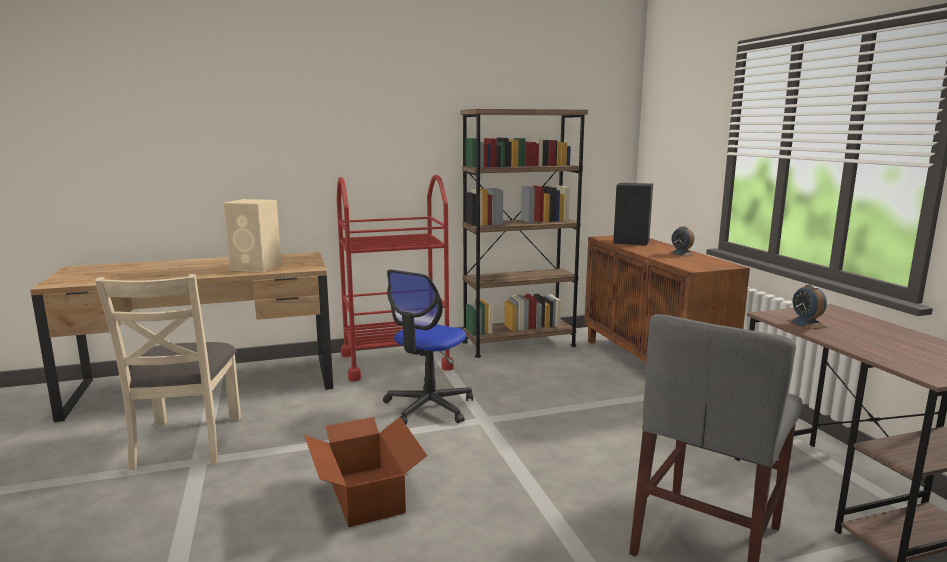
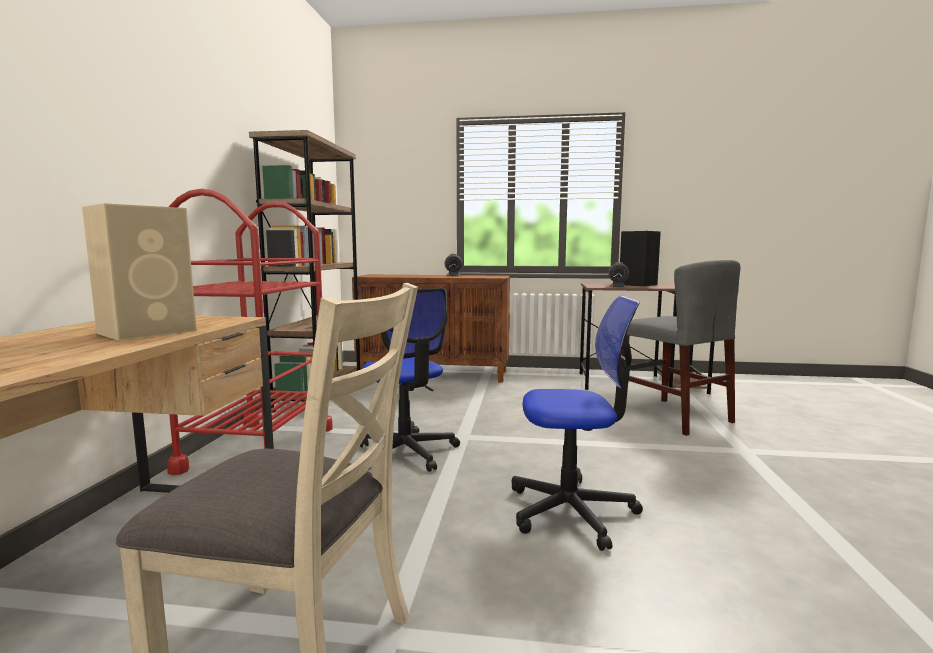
camera: 65 degrees left, 5 degrees down
cardboard box [304,417,427,527] -> office chair [512,296,643,551]
black speaker [613,183,653,246] -> black speaker moved to [620,231,661,286]

